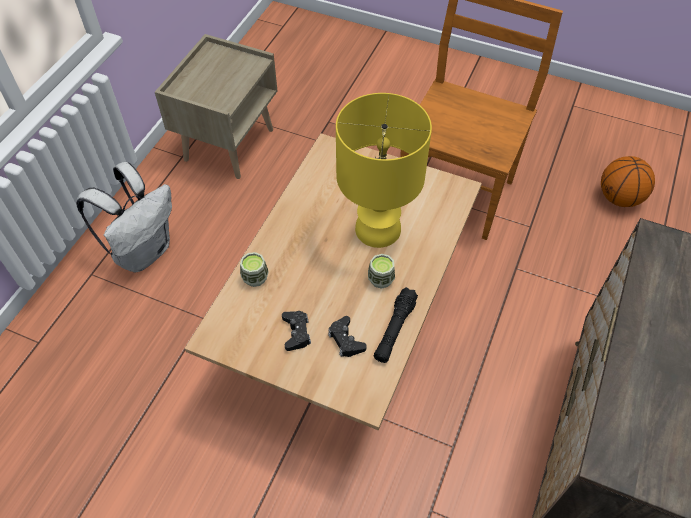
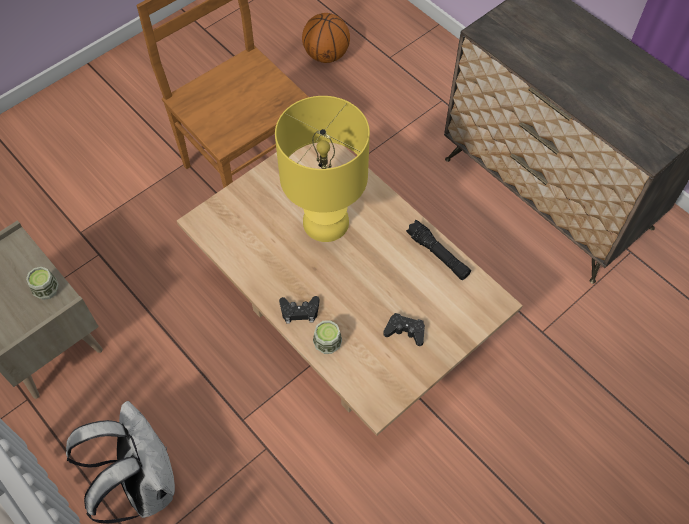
camera: 65 degrees left, 5 degrees up
black game controller [328,316,367,357] -> black game controller moved to [279,296,320,324]
cup [368,254,395,289] -> cup moved to [26,267,59,300]

